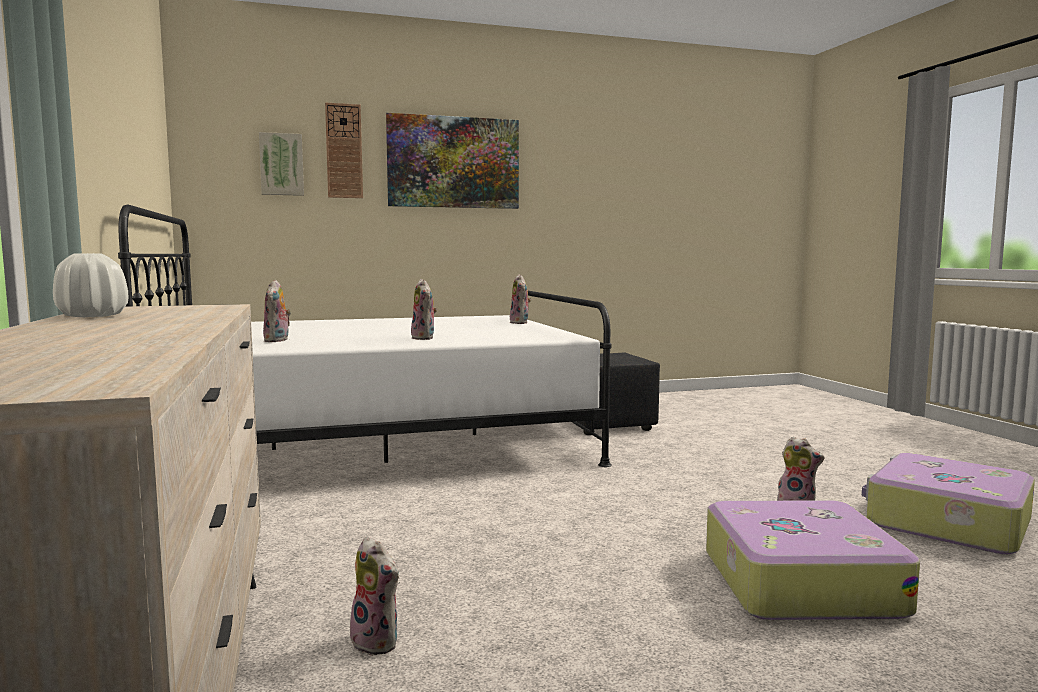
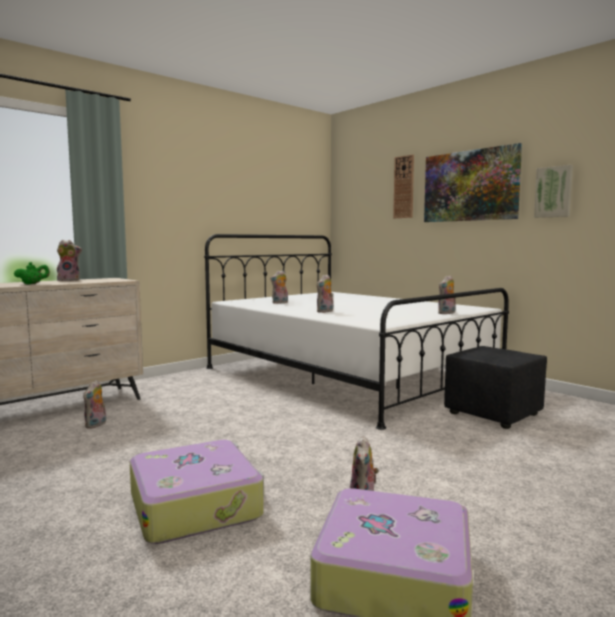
camera: 65 degrees right, 0 degrees up
white vase [53,253,129,317] -> plush toy [57,240,82,281]
picture [259,132,304,196] -> picture moved to [534,165,573,218]
none -> green teapot [14,262,50,285]

